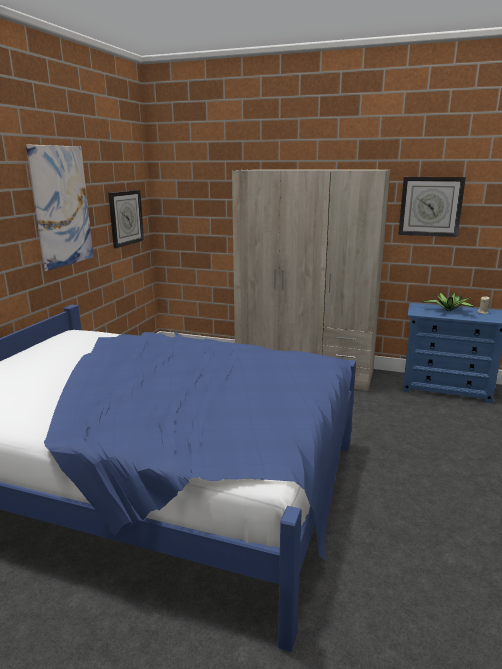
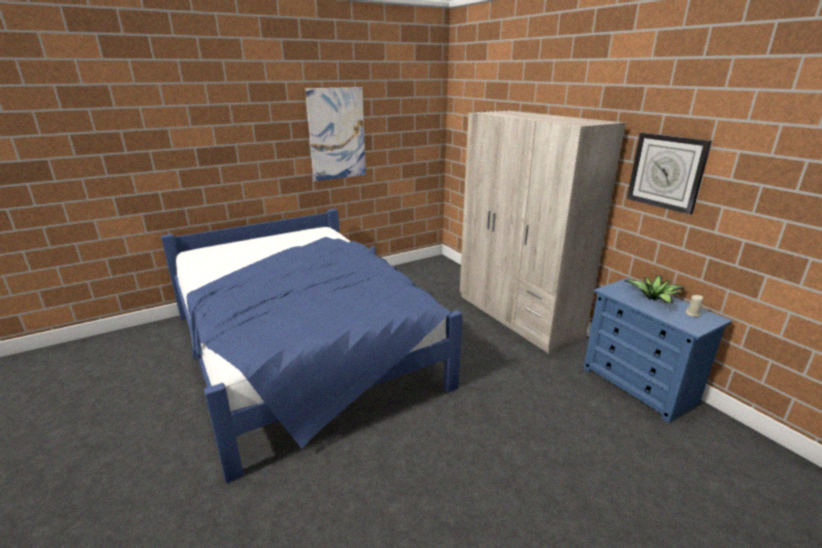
camera: 40 degrees right, 5 degrees up
wall clock [108,190,144,248] -> none

